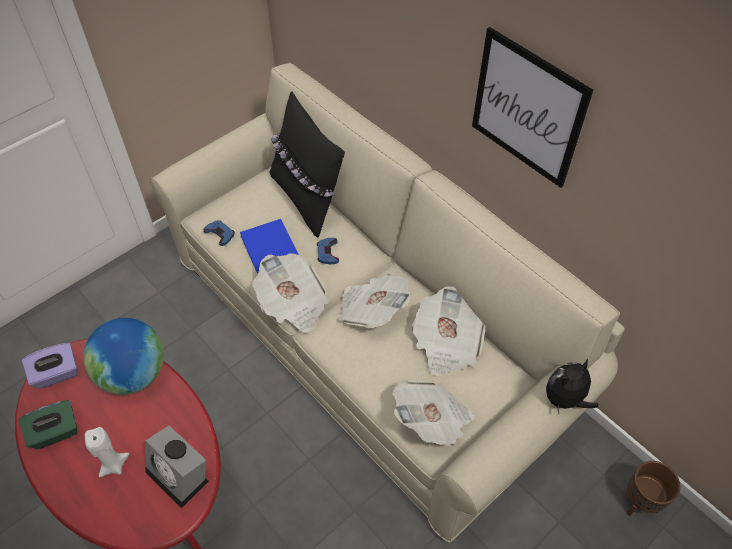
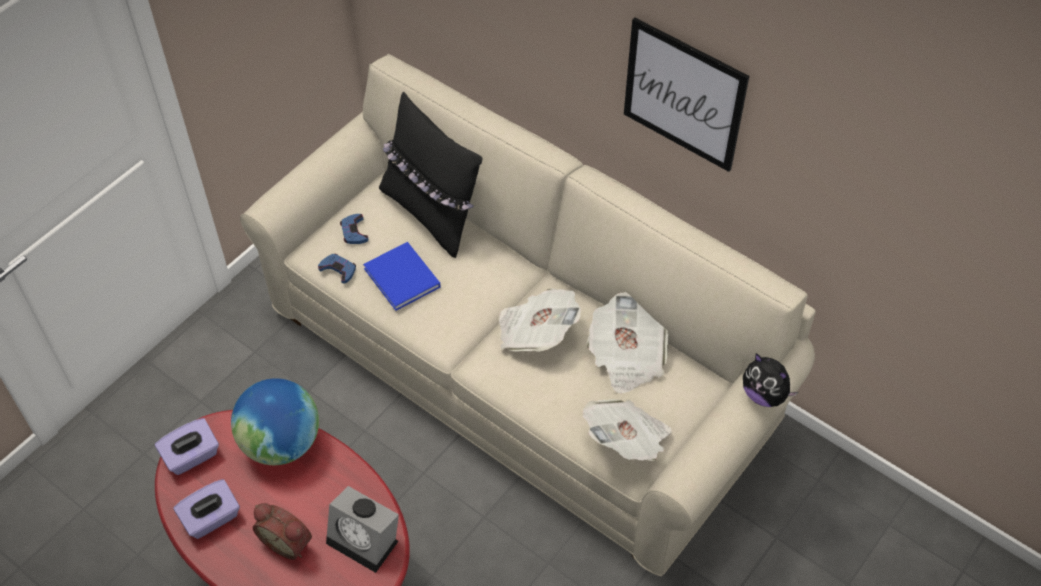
camera: 10 degrees left, 0 degrees up
green tissue box [19,400,77,449] -> purple tissue box [173,479,240,539]
white candle [85,427,130,477] -> alarm clock [253,503,312,560]
newspaper [253,253,330,333] -> none
blue game controller [317,238,339,264] -> blue game controller moved to [340,214,368,244]
plush toy [546,358,598,415] -> plush toy turned 90 degrees counterclockwise [743,353,798,407]
brown planter [626,461,681,516] -> none

